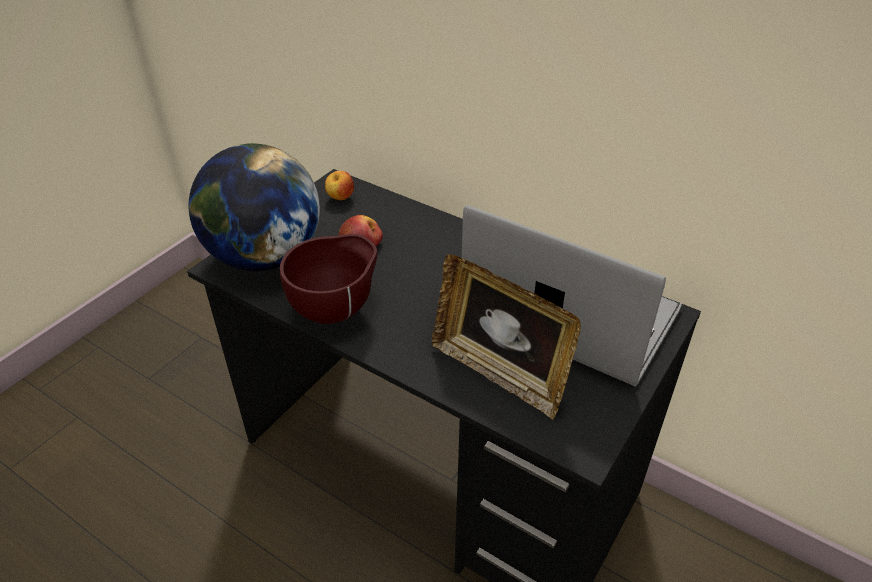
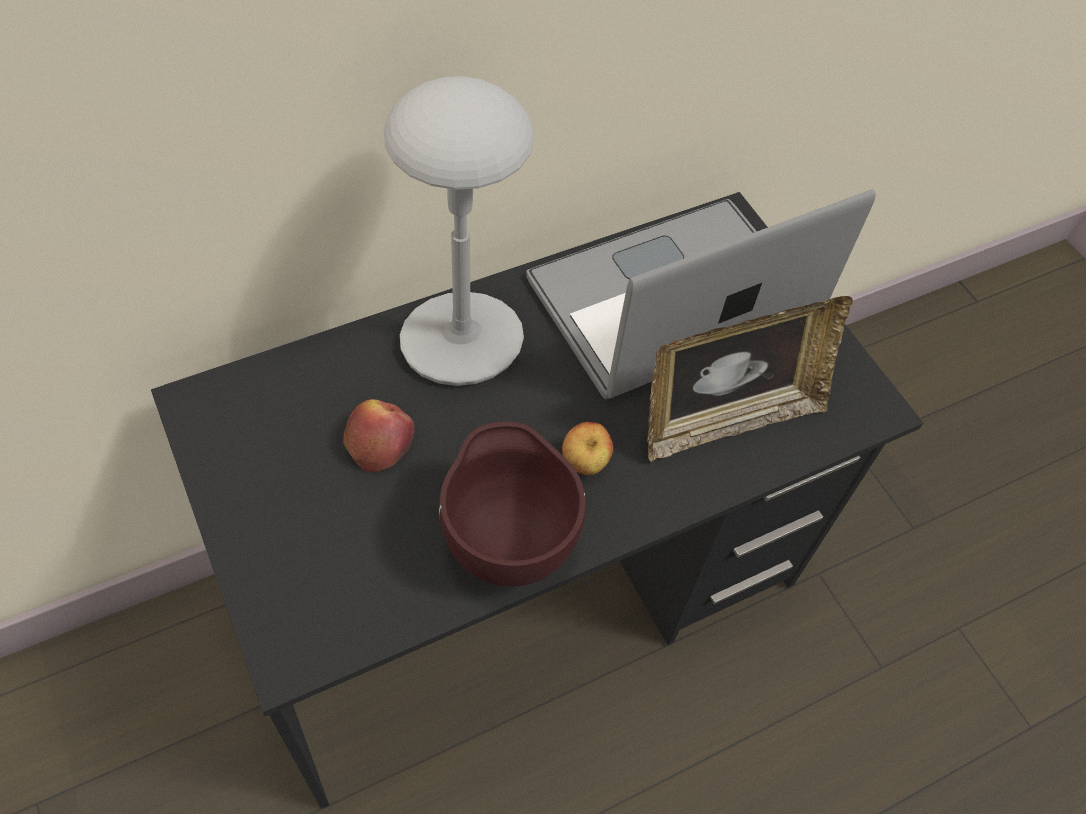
camera: 65 degrees left, 15 degrees up
globe [189,143,320,272] -> none
apple [325,171,354,200] -> apple moved to [562,422,613,475]
none -> grey table lamp [383,76,534,386]

